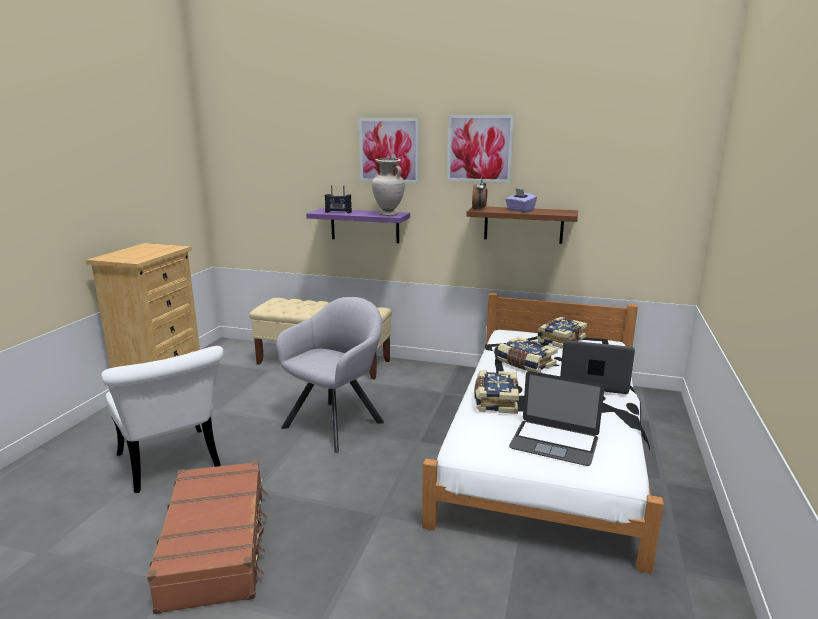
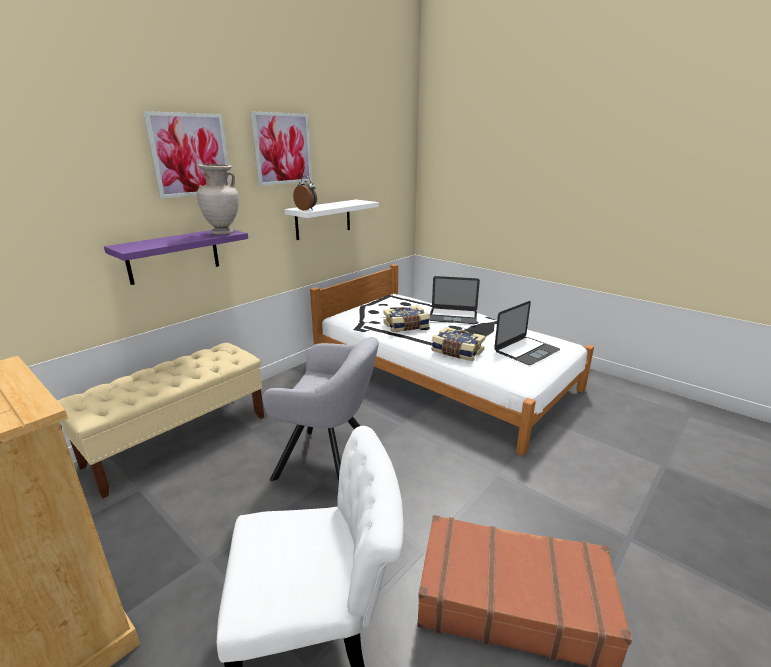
camera: 65 degrees left, 5 degrees up
grey armchair [276,297,384,453] -> grey armchair turned 135 degrees clockwise [262,337,379,483]
radio [325,185,352,213] -> none
brown shelf [466,207,578,244] -> white shelf [284,200,379,240]
purple tissue box [505,188,537,212] -> none
book [537,317,587,349] -> none
laptop [560,340,635,394] -> laptop turned 120 degrees counterclockwise [429,276,480,324]

